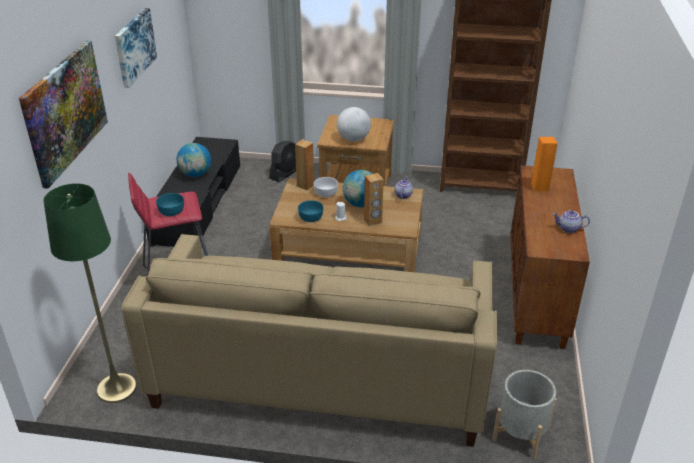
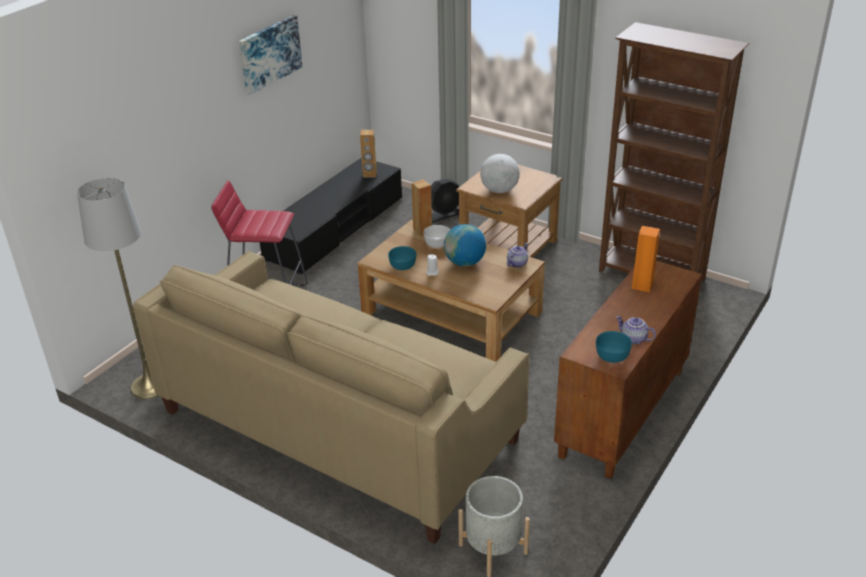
camera: 25 degrees right, 0 degrees up
picture [19,40,108,189] -> none
green floor lamp [43,184,137,403] -> grey floor lamp [77,178,158,399]
turquoise bowl [156,193,184,216] -> turquoise bowl moved to [596,331,632,363]
globe [176,143,211,177] -> none
brown speaker [364,173,384,226] -> brown speaker moved to [360,130,377,178]

